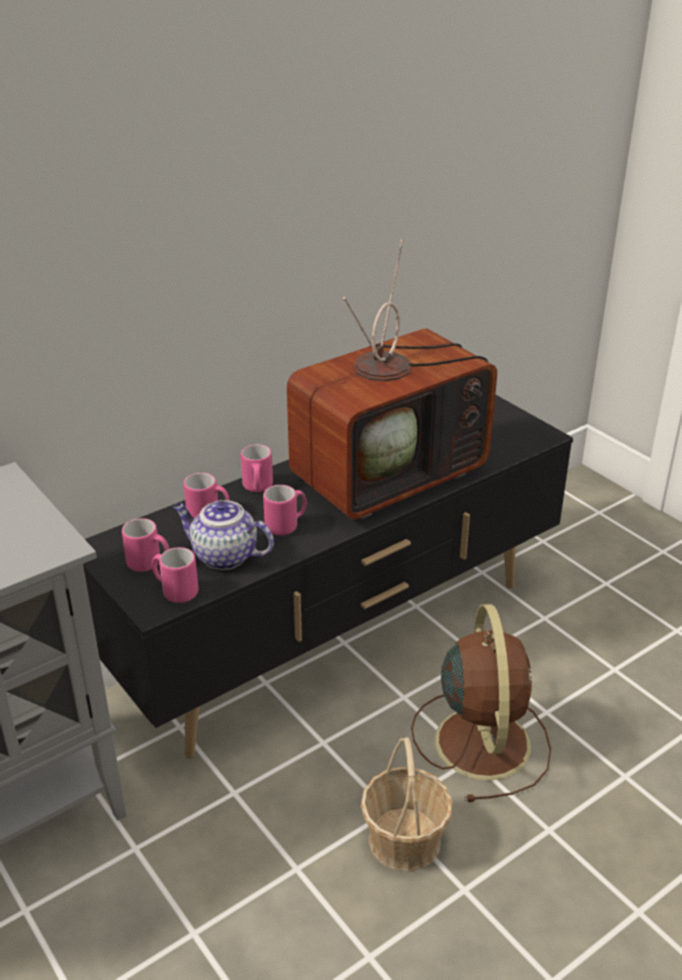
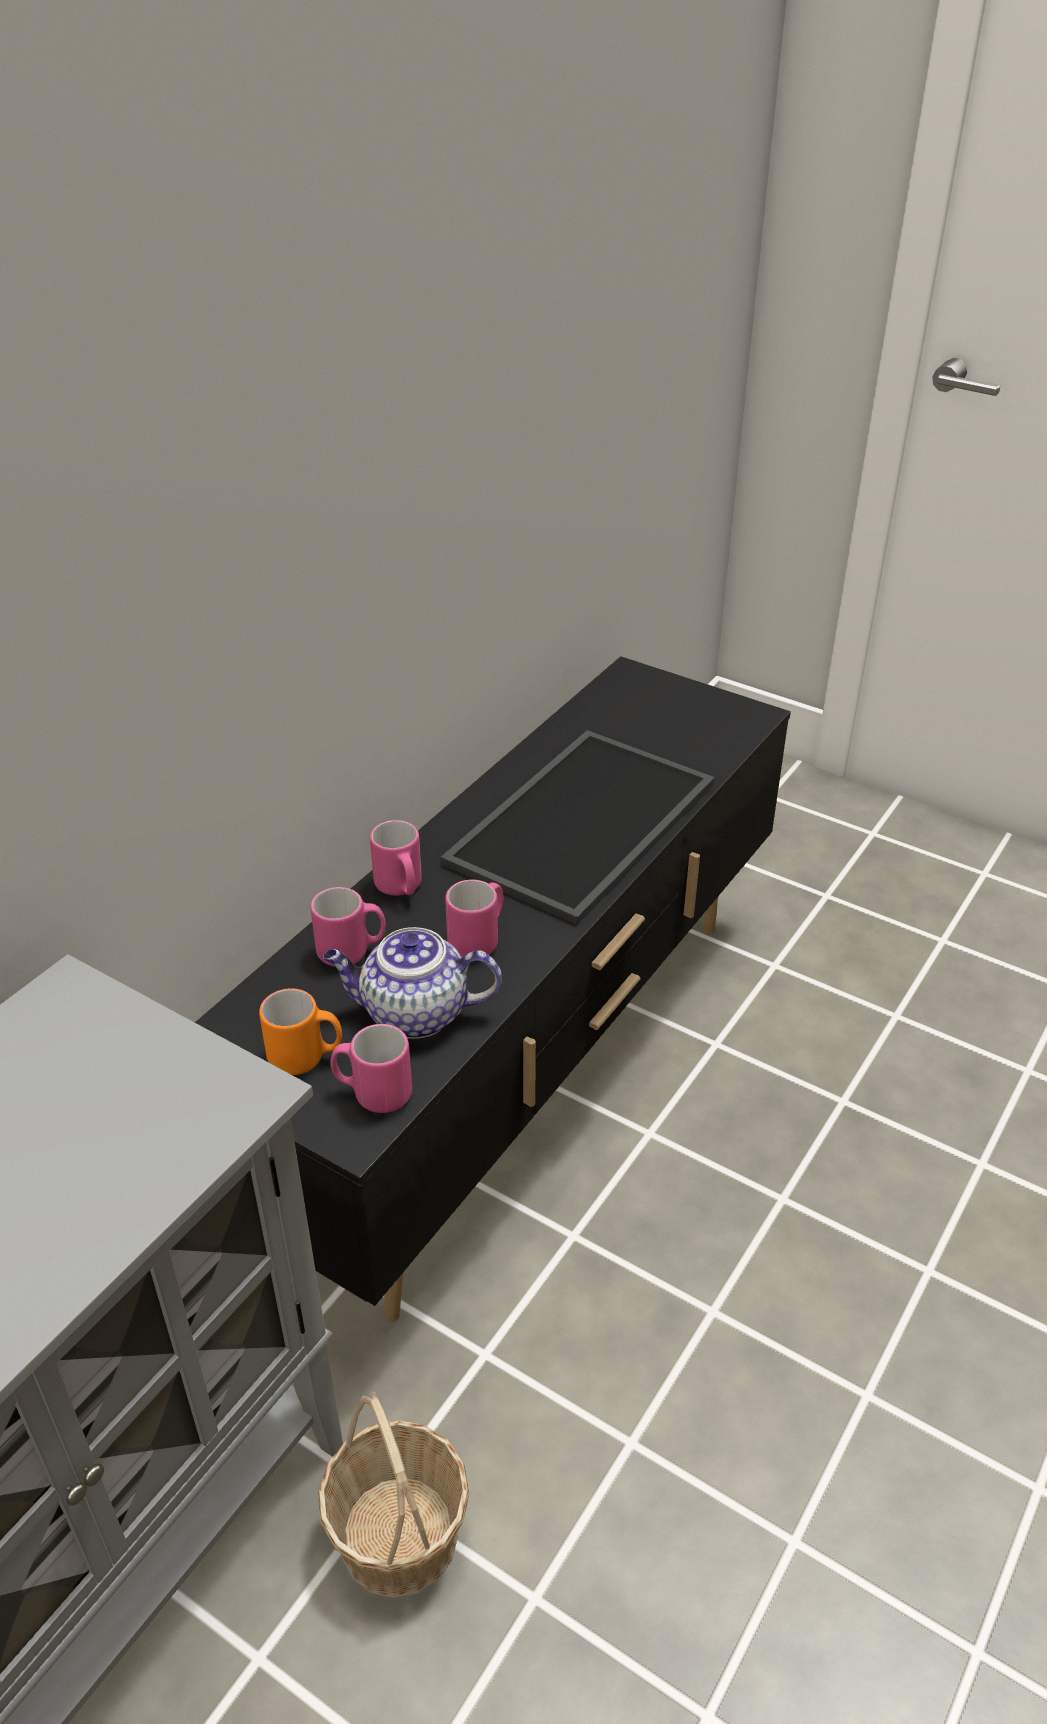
camera: 20 degrees left, 5 degrees up
pink mug [122,518,169,572] -> orange mug [259,988,342,1075]
television [287,239,497,519] -> tray [441,730,715,925]
basket [361,737,453,872] -> basket moved to [318,1392,470,1598]
brown fan [411,604,551,802] -> none

